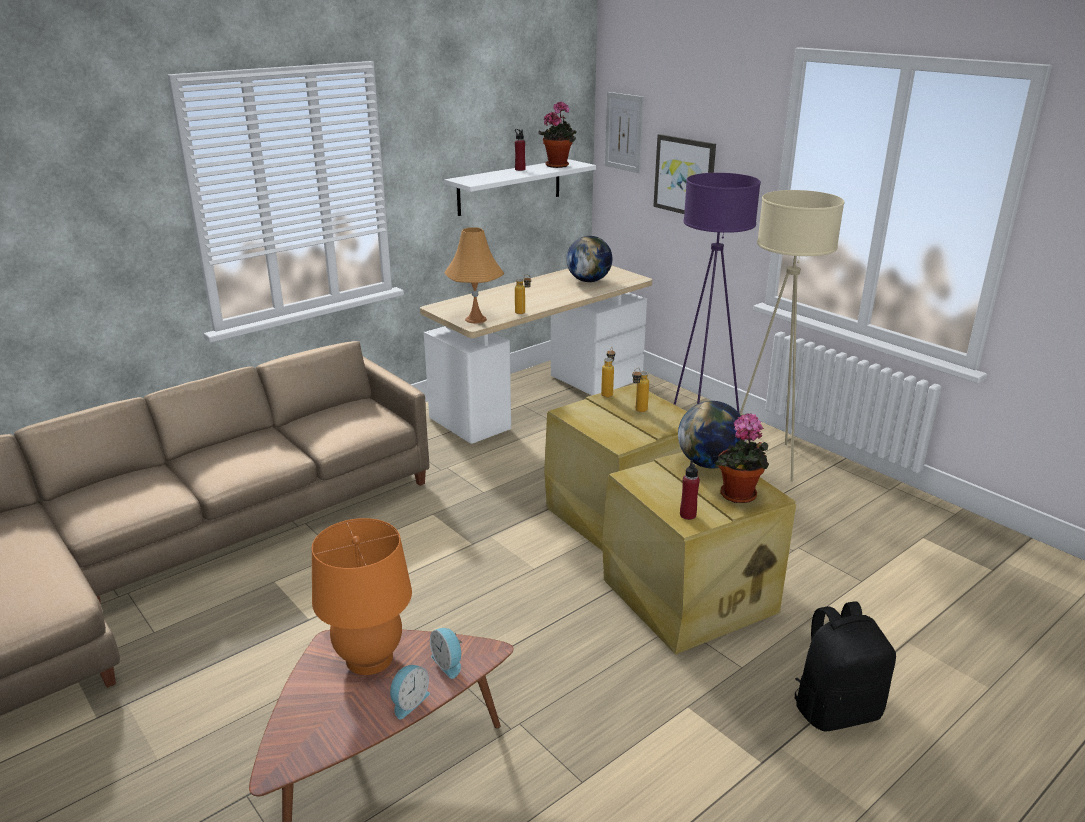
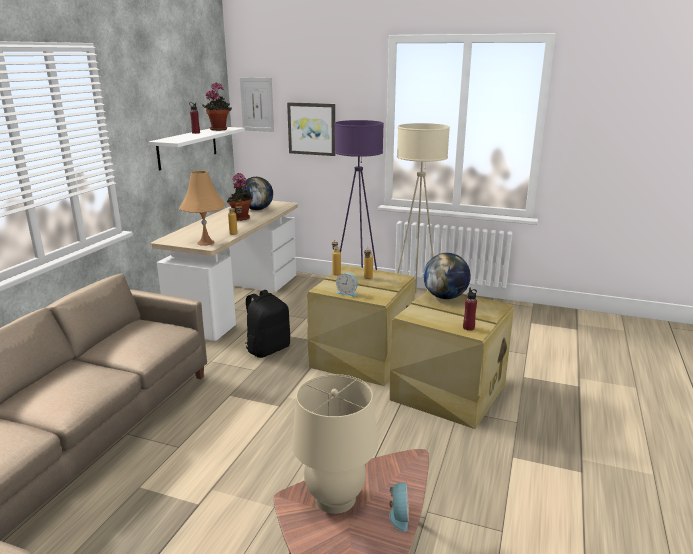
camera: 30 degrees left, 5 degrees down
orange table lamp [312,518,412,675] -> beige table lamp [292,374,378,514]
alarm clock [430,628,463,679] -> alarm clock moved to [336,273,358,297]
potted plant [714,413,769,503] -> potted plant moved to [227,173,253,221]
black backpack [794,601,896,731] -> black backpack moved to [246,290,290,358]

